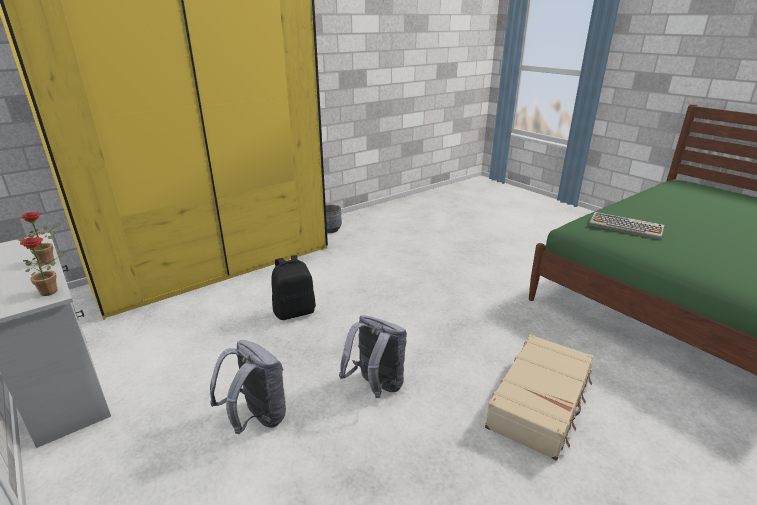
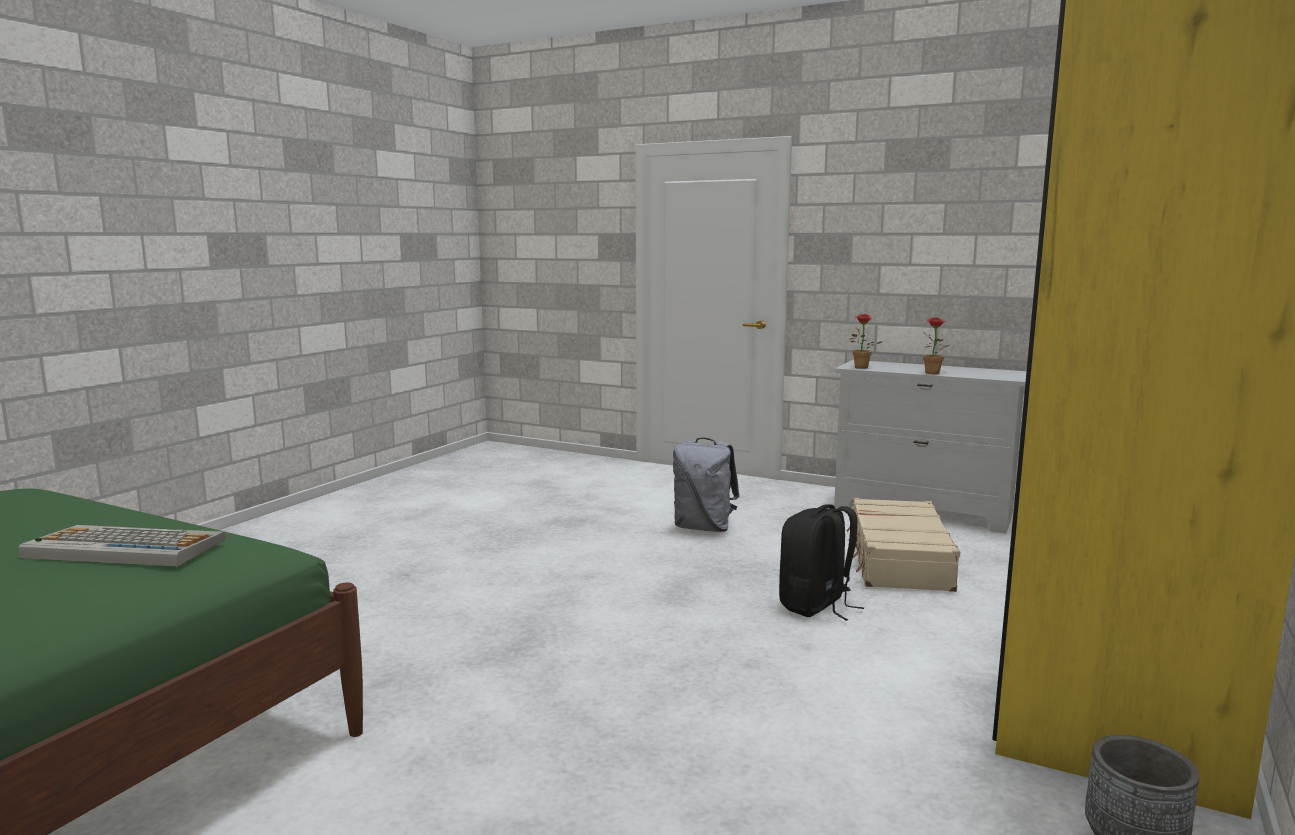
camera: 155 degrees right, 15 degrees down
grey backpack [339,315,407,398] -> none
beige suitcase [485,334,594,461] -> beige suitcase moved to [846,498,960,592]

